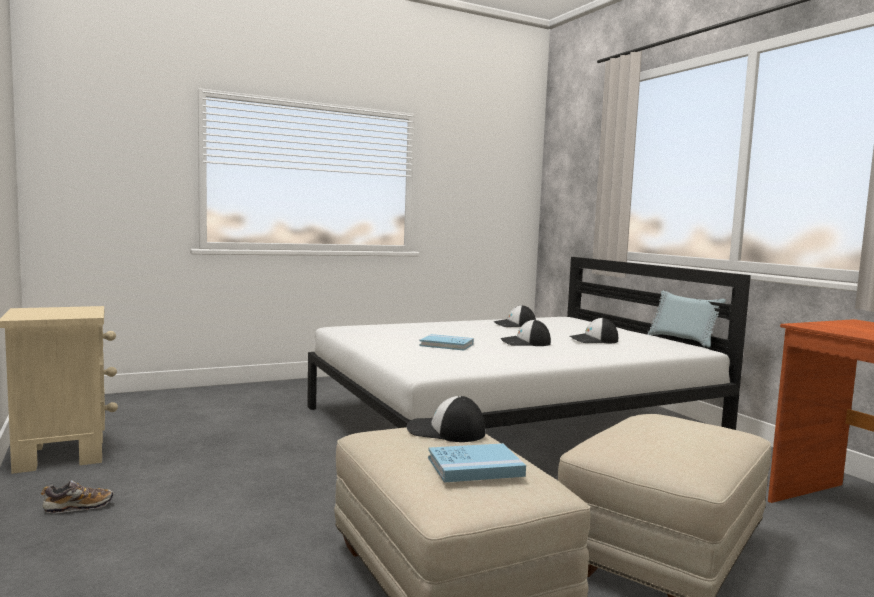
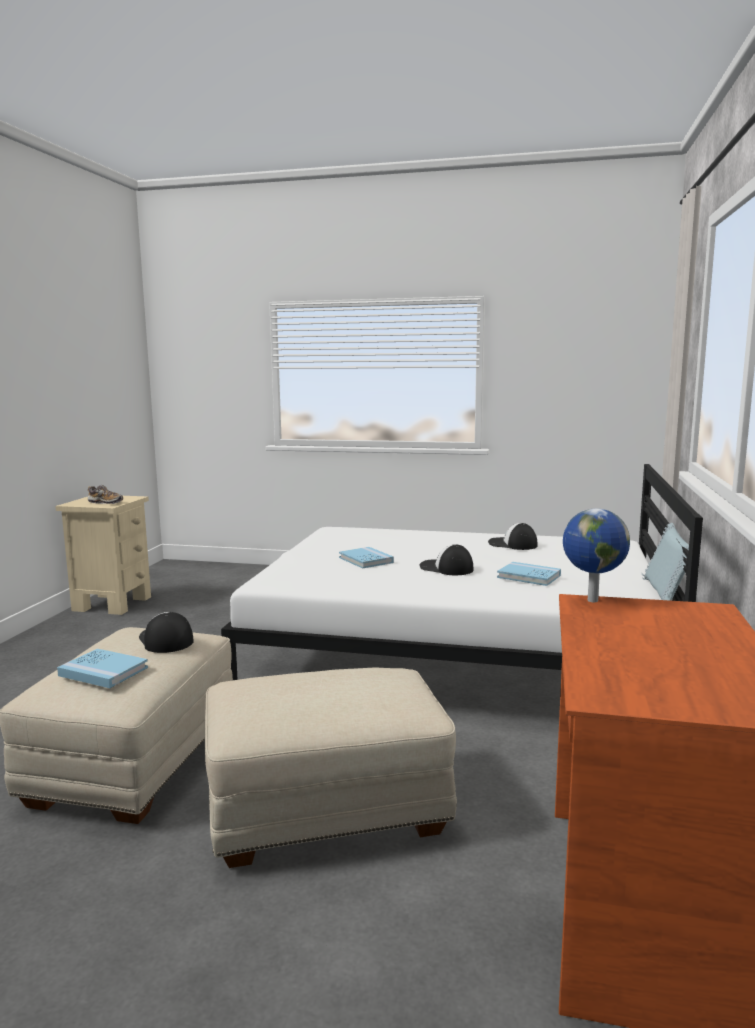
camera: 40 degrees right, 5 degrees up
shoe [41,480,113,513] -> shoe moved to [88,485,123,504]
cap [569,318,618,343] -> blue book [497,562,561,586]
none -> globe [563,508,630,602]

